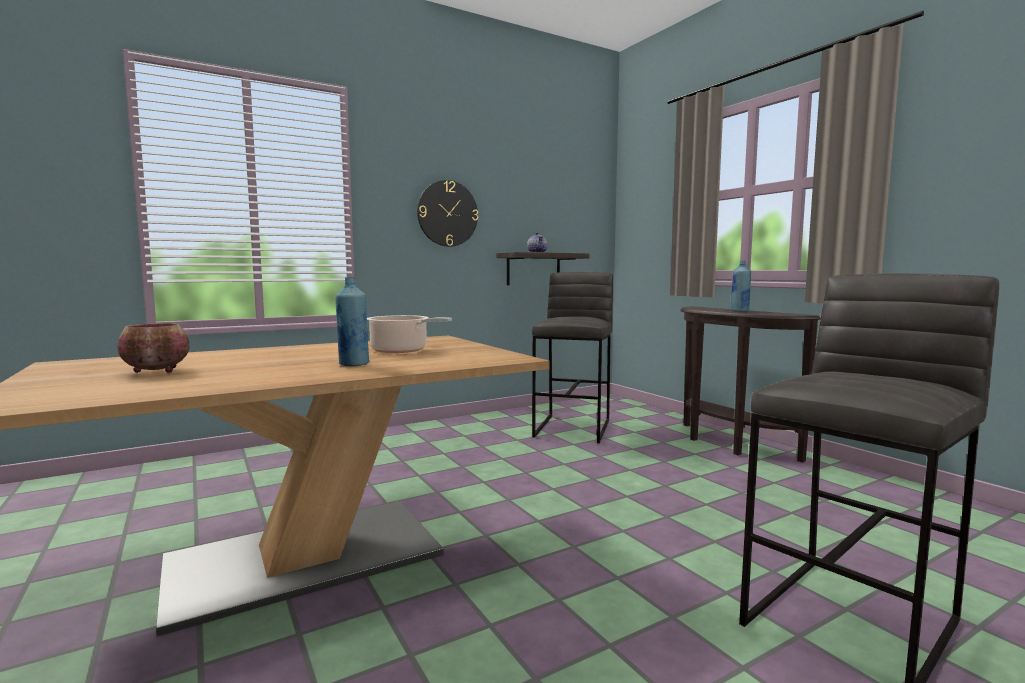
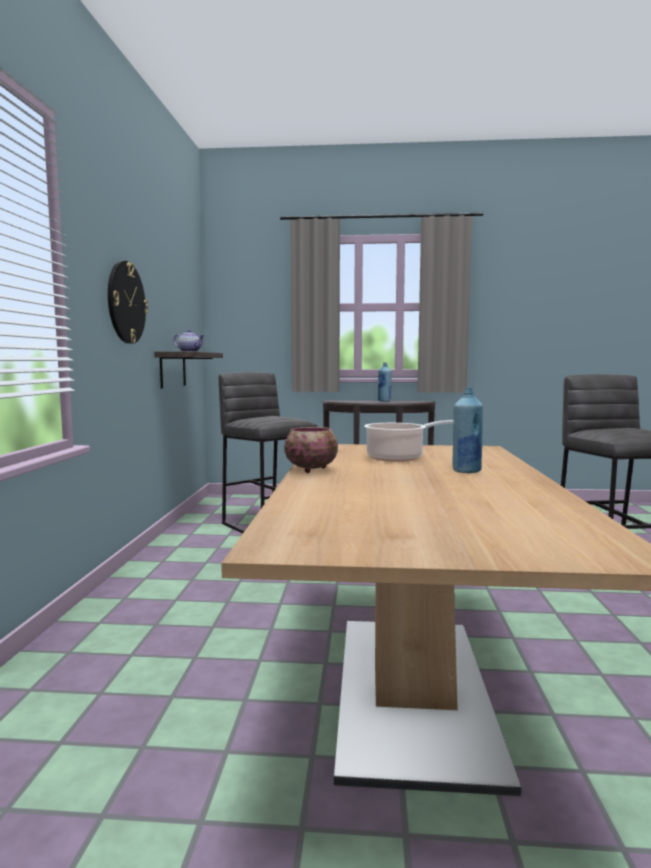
camera: 55 degrees left, 0 degrees up
bowl [117,323,189,373] -> bowl moved to [284,427,338,473]

